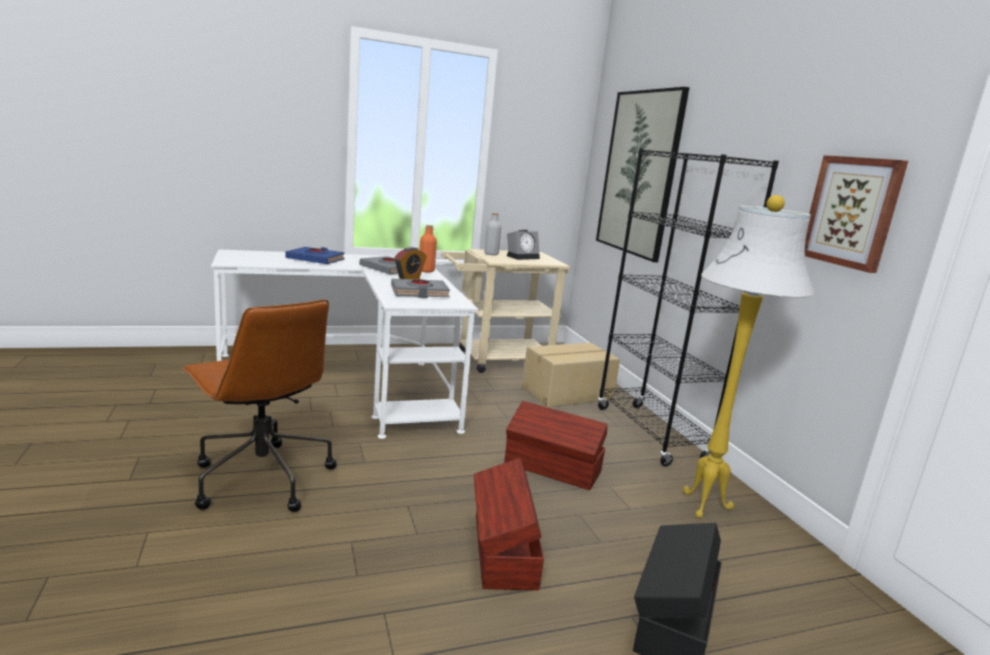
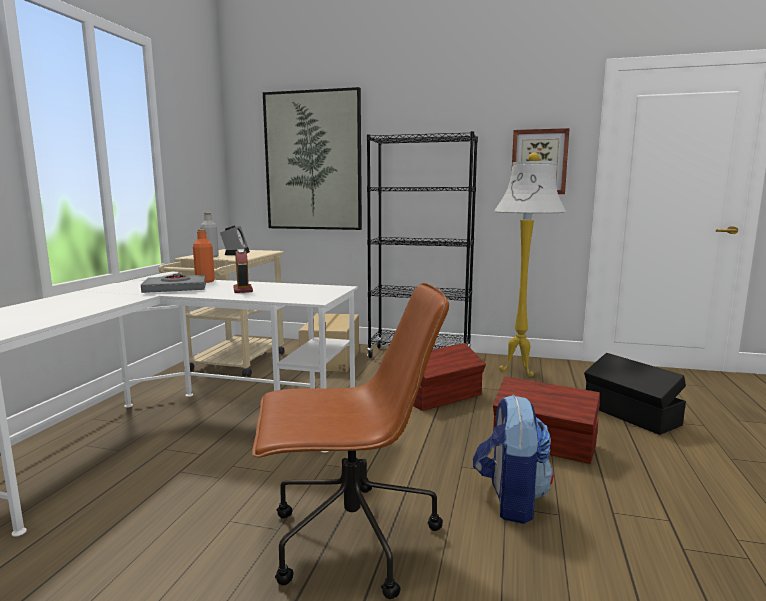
camera: 55 degrees left, 5 degrees down
blue book [285,247,345,264] -> none
grey book [391,279,450,298] -> none
none -> backpack [473,395,553,524]

